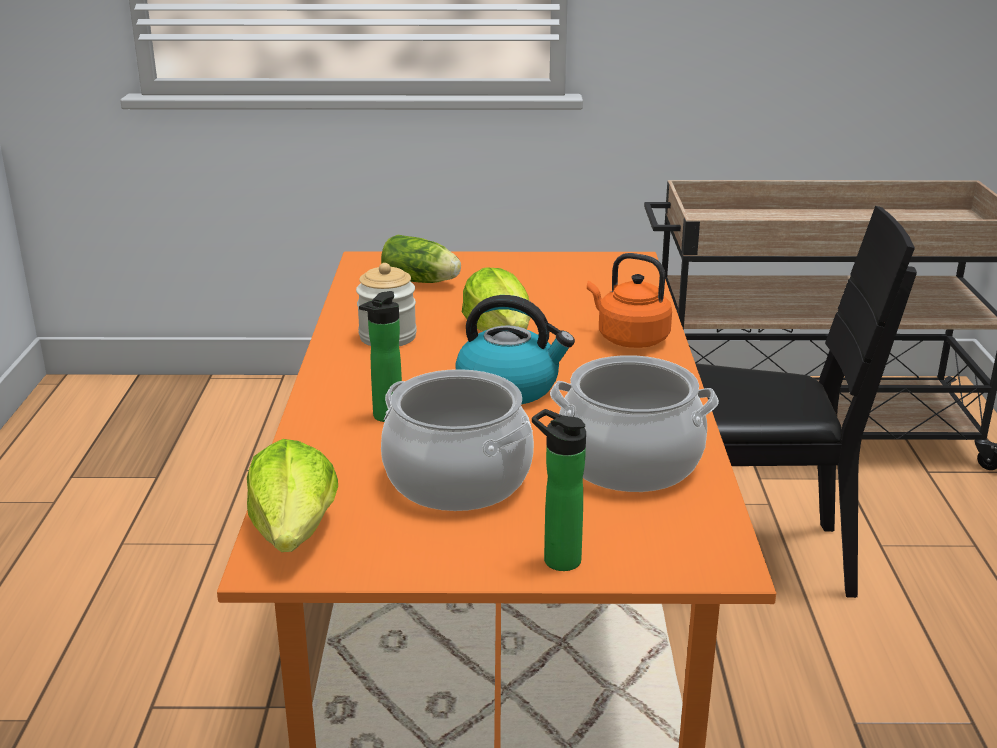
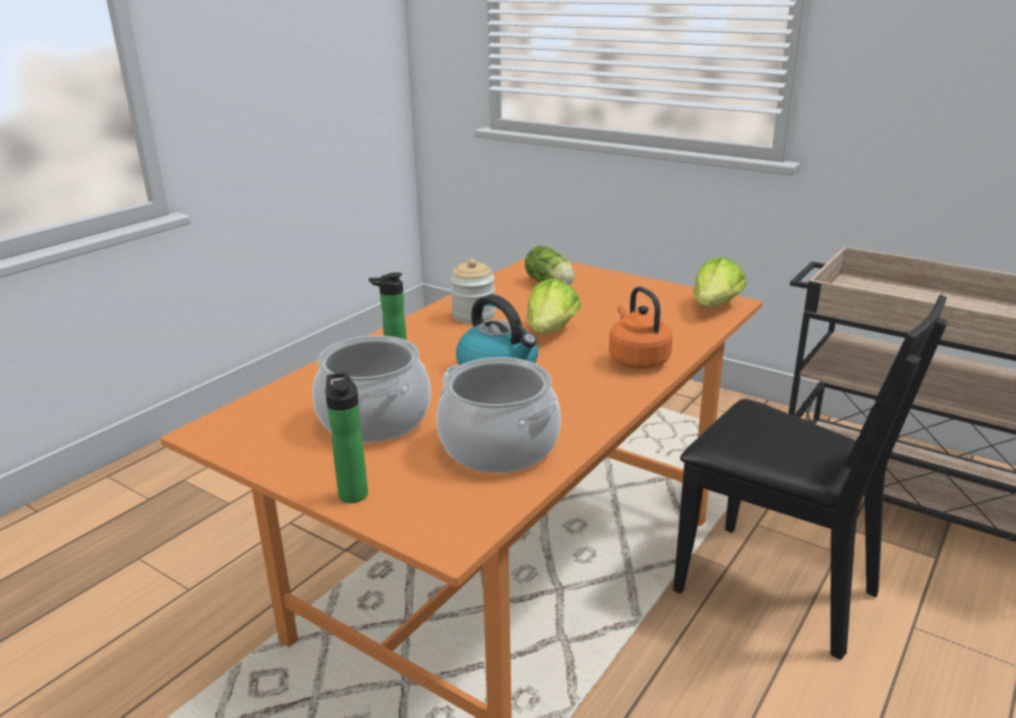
camera: 35 degrees right, 0 degrees up
lettuce [247,439,338,552] -> lettuce moved to [693,257,747,307]

